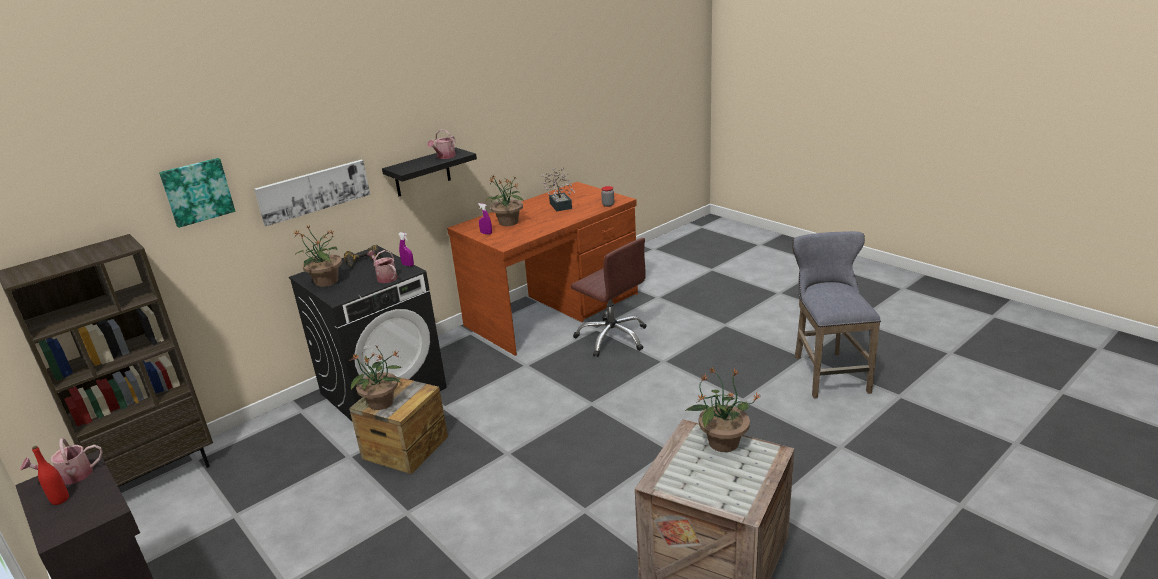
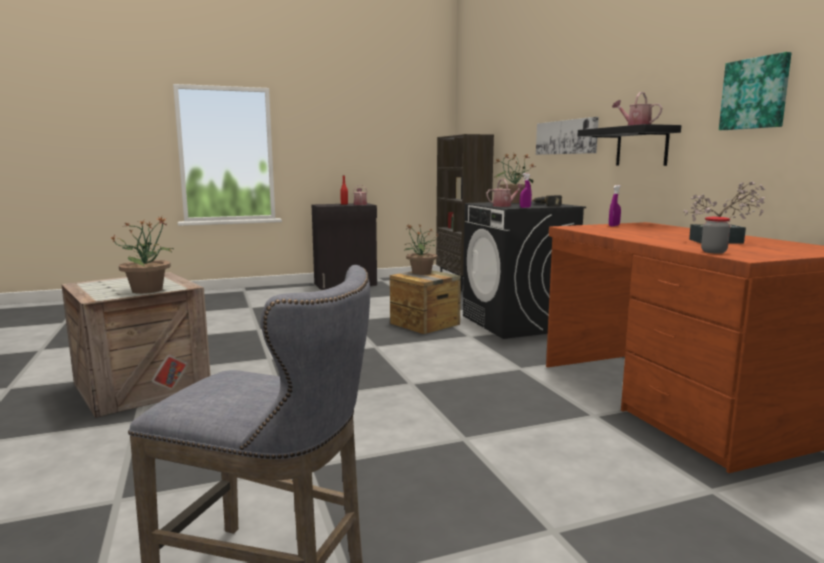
camera: 110 degrees right, 15 degrees down
picture [159,158,235,228] -> picture moved to [719,52,792,130]
potted plant [486,175,525,226] -> none
brown office chair [571,238,647,357] -> none

